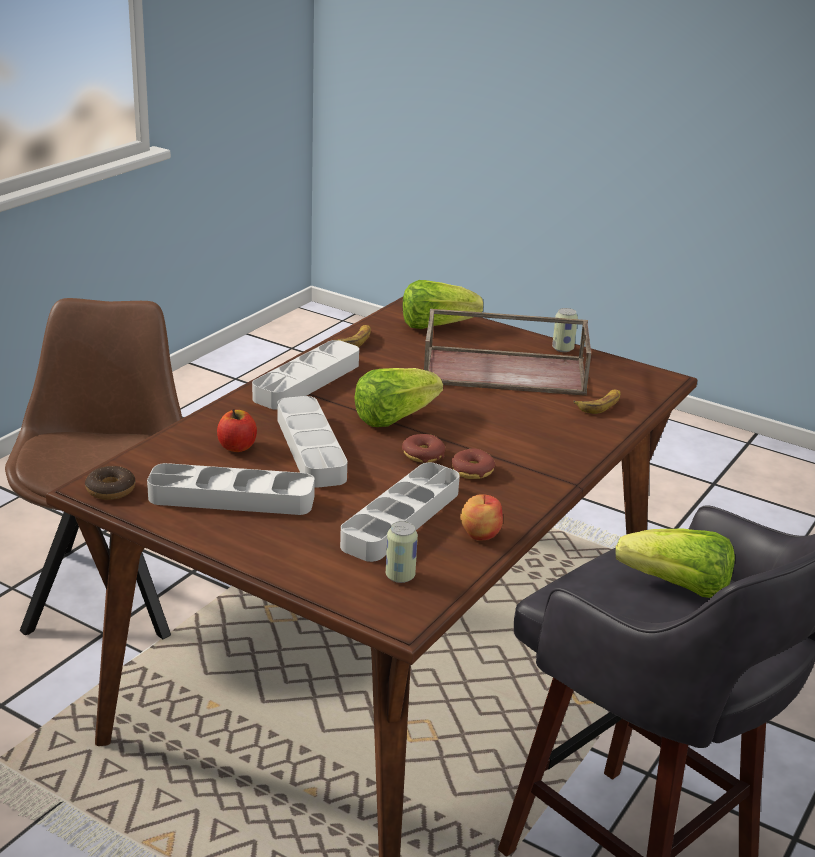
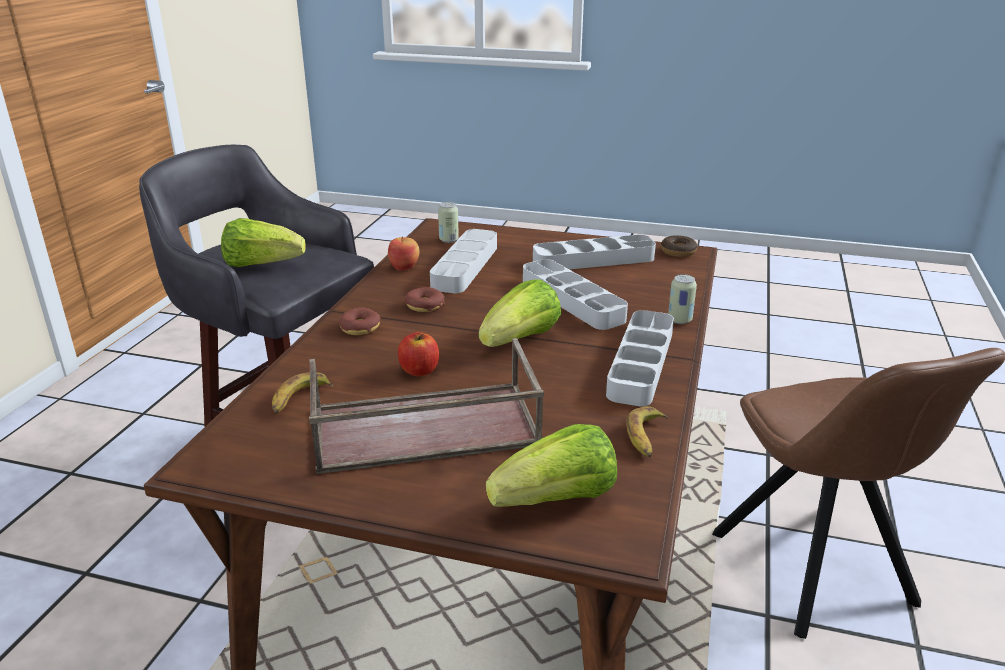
camera: 165 degrees right, 0 degrees up
apple [217,409,257,452] -> apple moved to [398,332,439,376]
donut [402,434,446,463] -> donut moved to [338,308,380,335]
can [552,308,578,352] -> can moved to [668,274,697,324]

